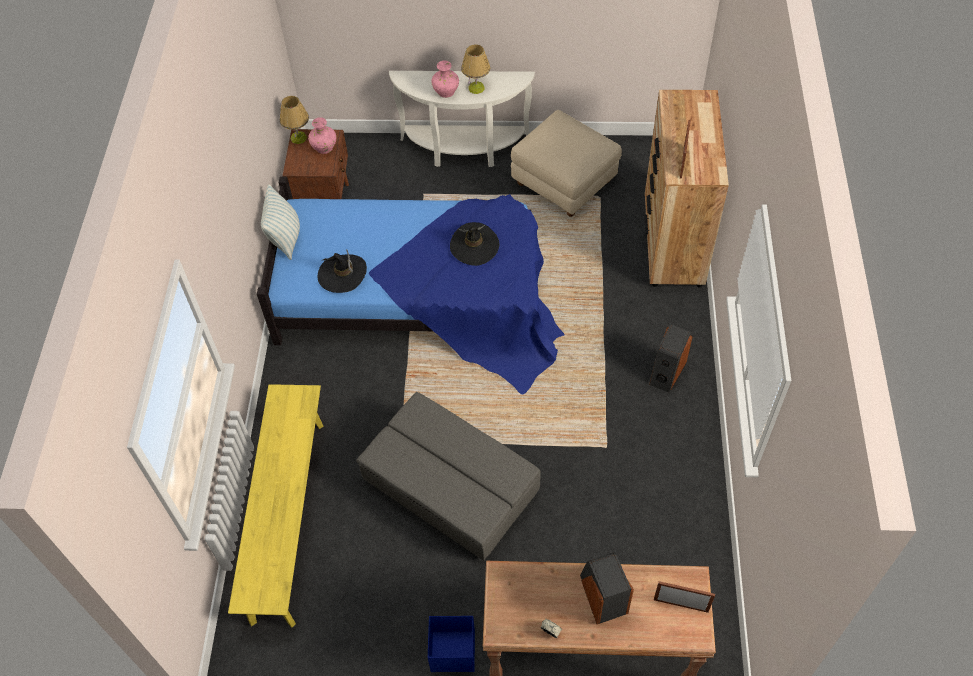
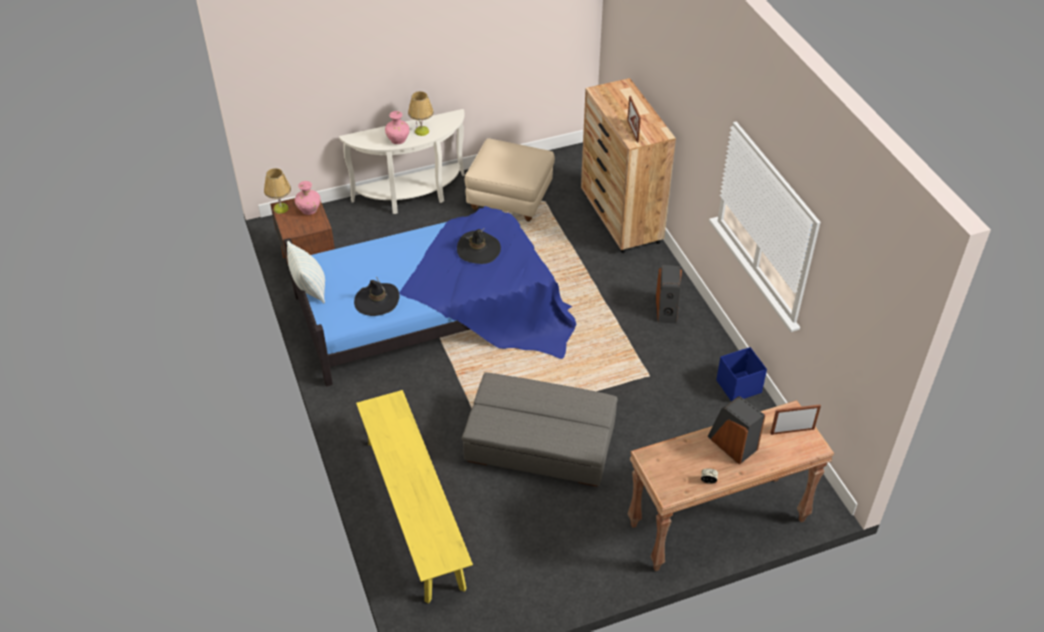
camera: 25 degrees left, 10 degrees down
blue storage box [428,616,475,672] -> blue storage box moved to [716,347,767,401]

